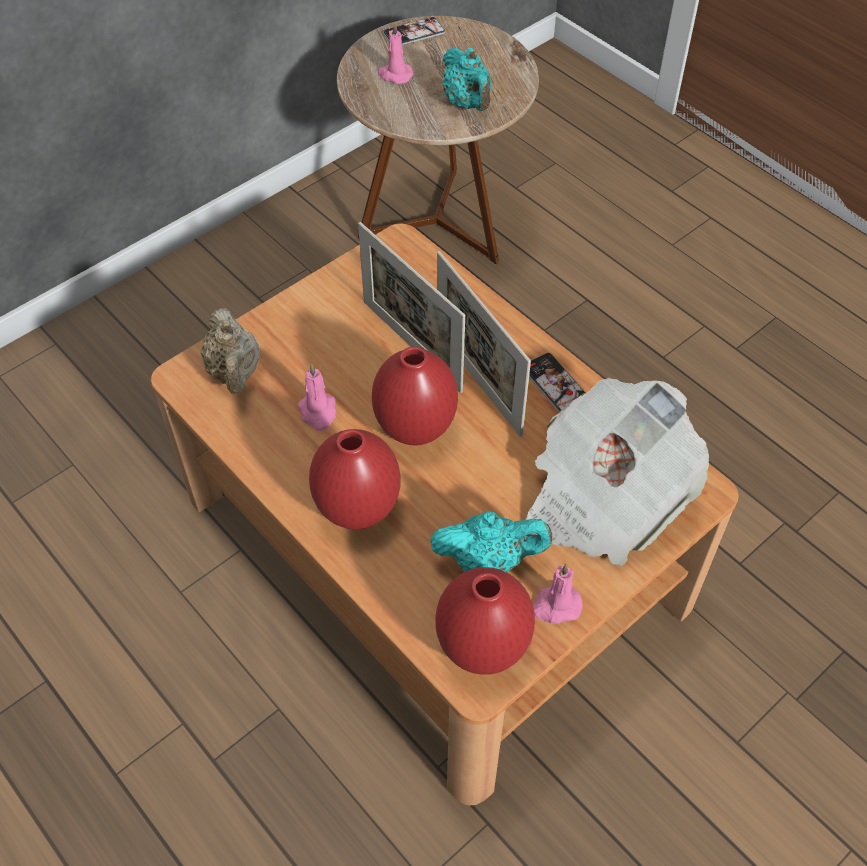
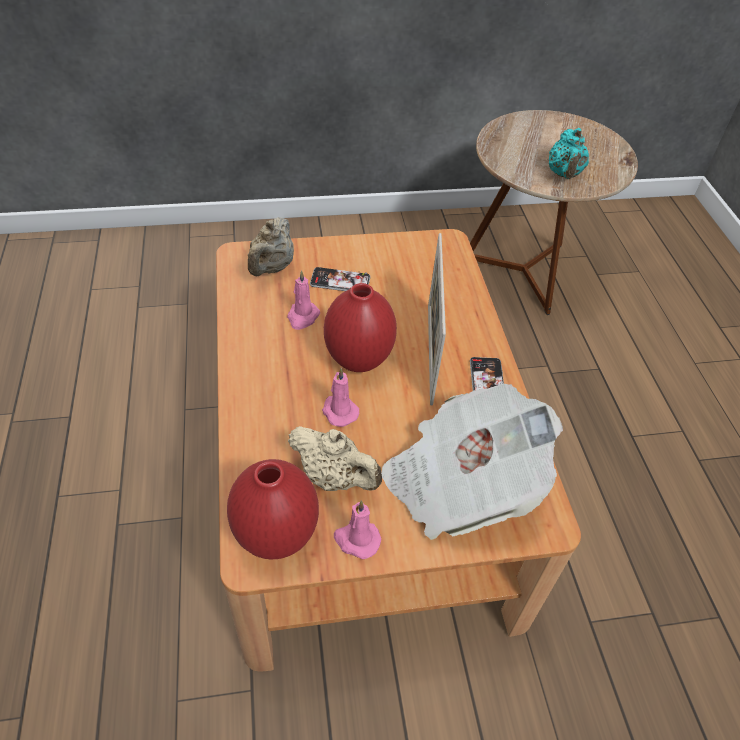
camera: 30 degrees right, 5 degrees down
red vase [309,429,401,529] -> none
picture frame [358,222,465,393] -> none
pink candle [378,22,414,84] -> pink candle moved to [322,368,359,427]
phone [383,15,445,46] -> phone moved to [310,267,370,291]
turquoise teapot [430,512,552,572] -> beige teapot [288,426,382,491]

